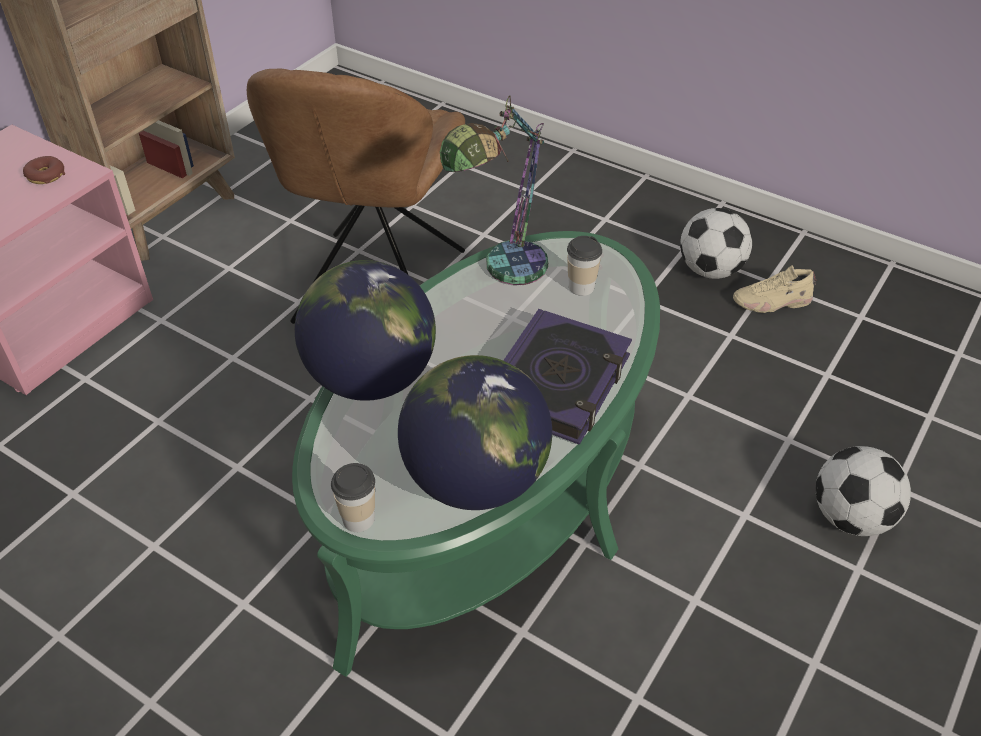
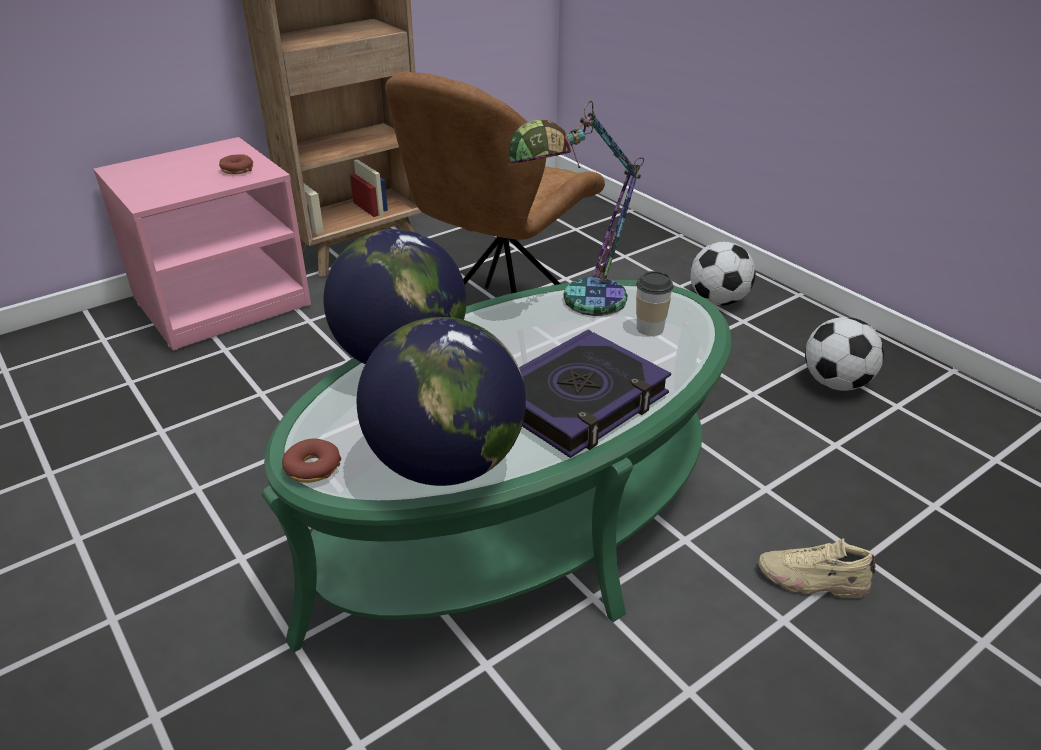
camera: 20 degrees right, 10 degrees down
cup [331,463,375,532] -> donut [282,438,341,483]
beige shoe [733,265,816,313] -> beige shoe moved to [759,538,876,598]
football [815,446,911,536] -> football moved to [690,241,756,305]

